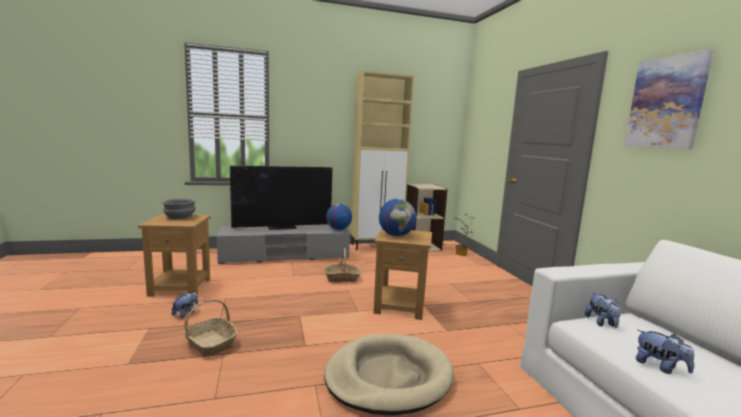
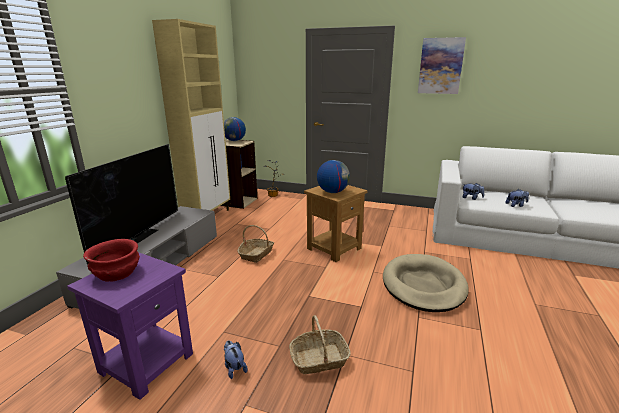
camera: 55 degrees left, 10 degrees up
brown side table [138,214,211,297] -> purple side table [67,252,193,400]
grey bowl [162,198,196,219] -> red bowl [83,239,140,282]
globe [326,204,352,230] -> globe moved to [224,117,246,141]

